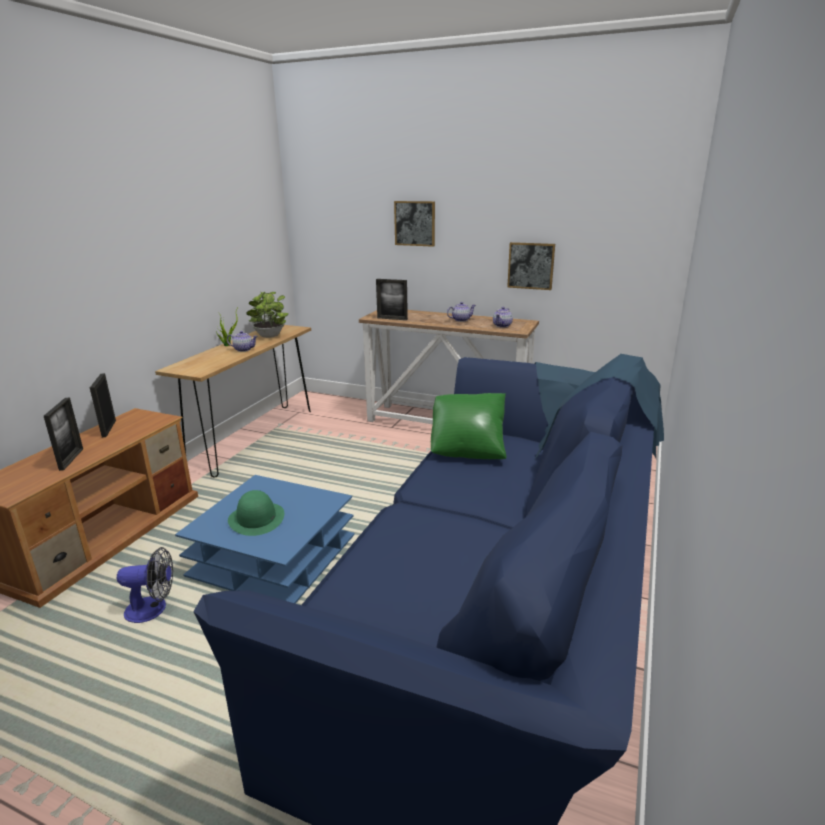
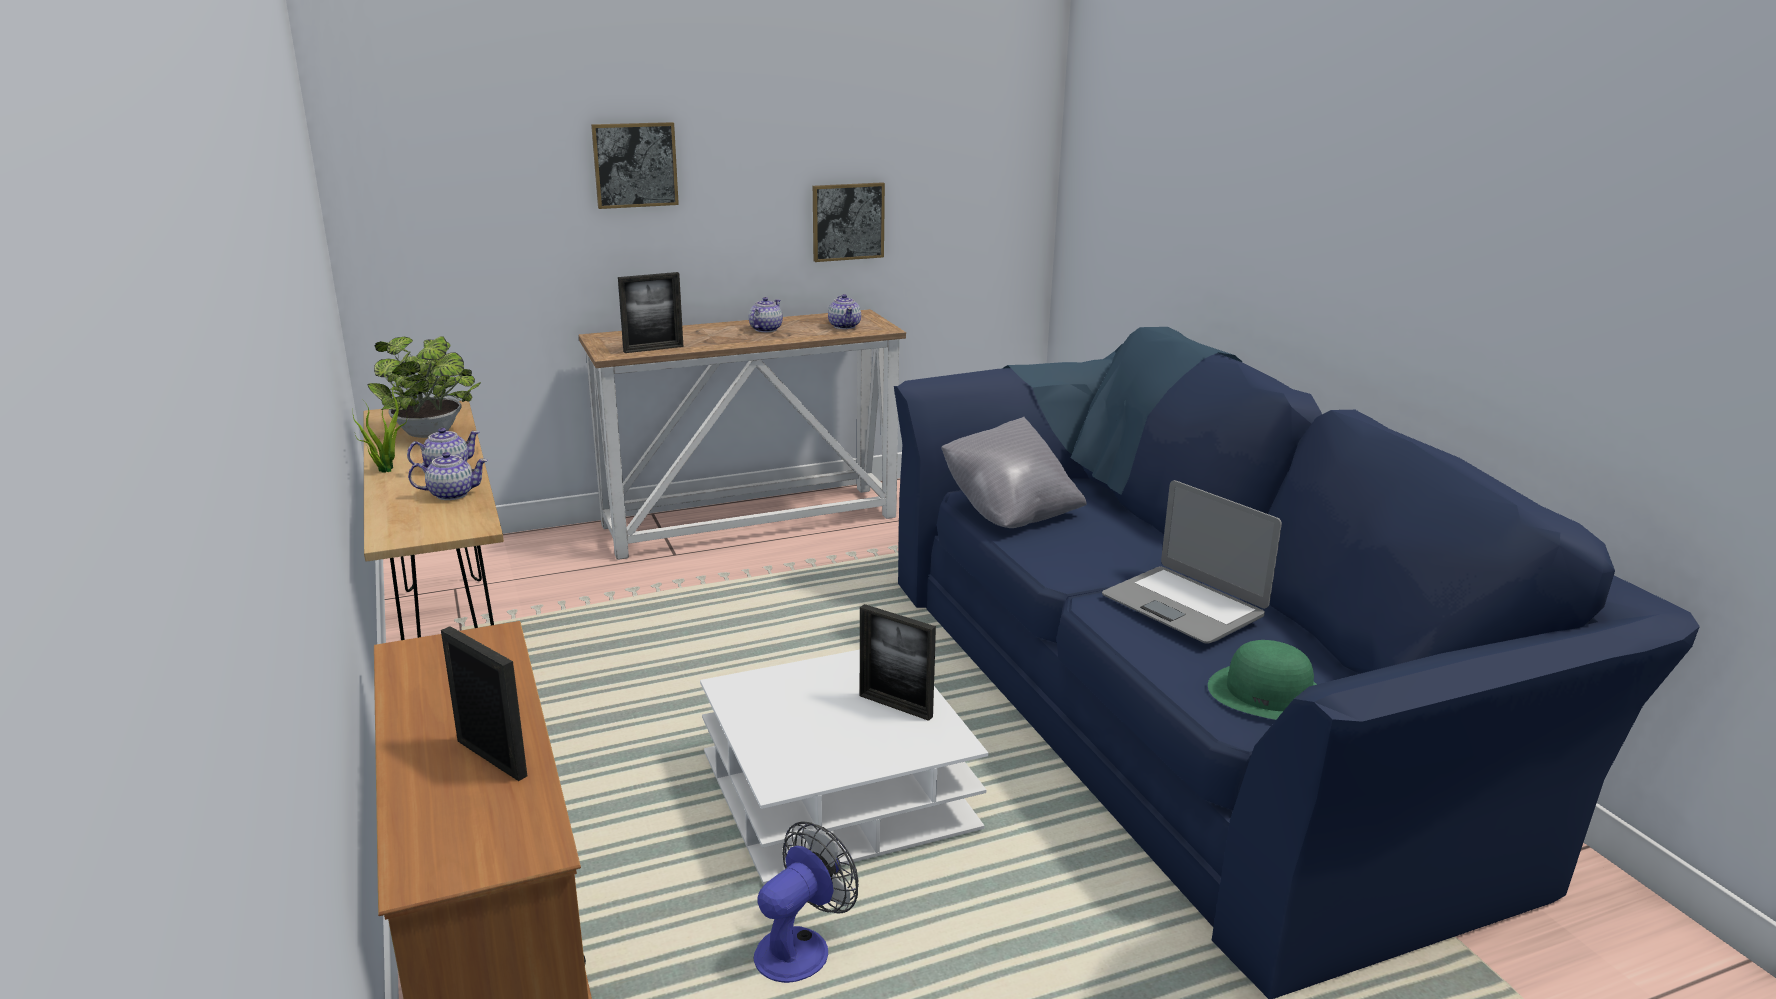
camera: 45 degrees left, 0 degrees up
picture frame [90,373,116,438] -> picture frame moved to [860,604,936,721]
blue coffee table [175,475,355,604] -> white coffee table [700,650,988,885]
green hat [228,490,284,536] -> green hat moved to [1208,640,1317,720]
green pillow [431,393,506,459] -> grey pillow [941,417,1087,528]
none -> teapot [408,452,488,500]
none -> laptop [1102,480,1282,644]

